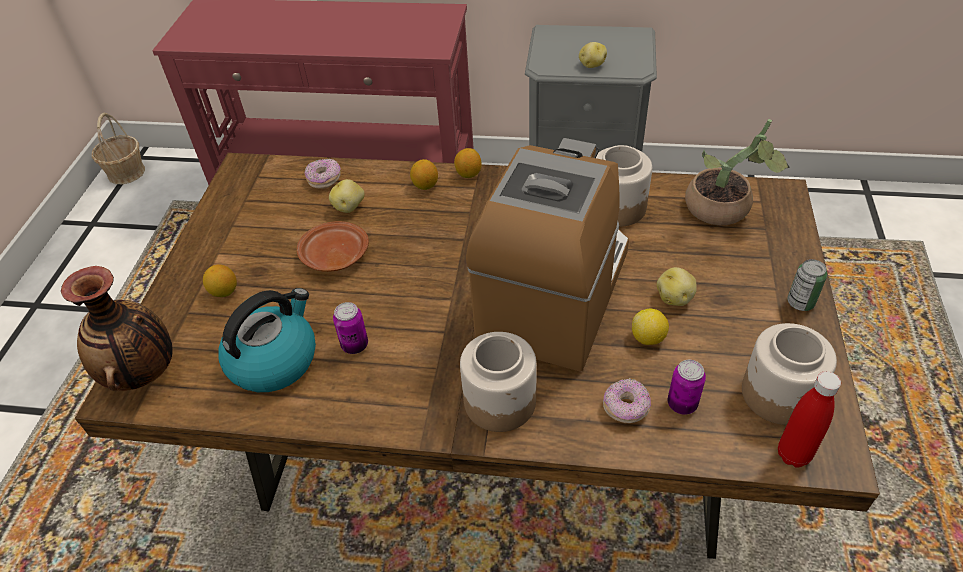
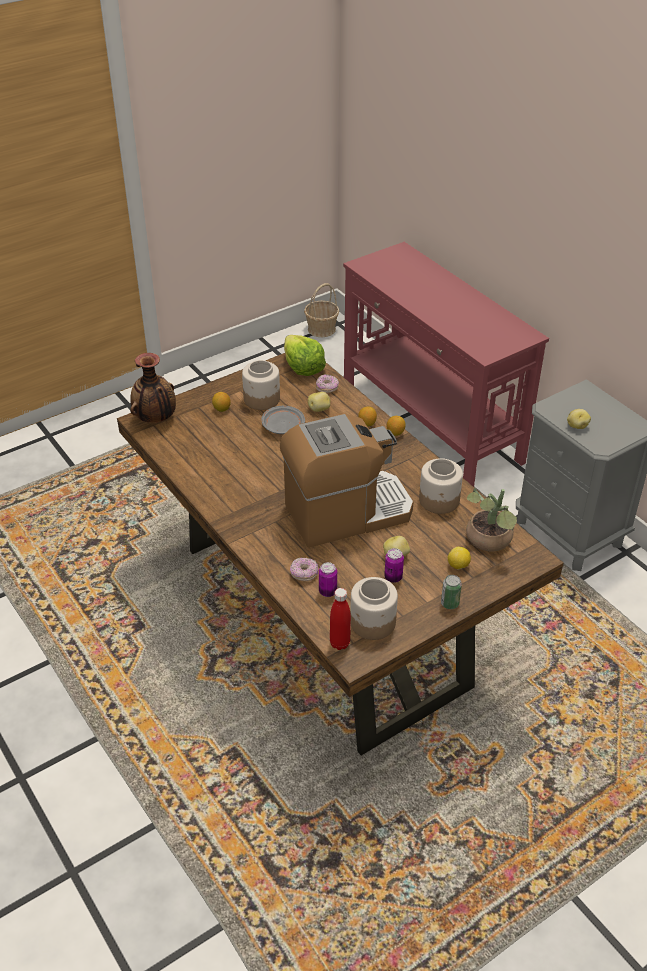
camera: 45 degrees right, 5 degrees down
kettle [218,288,316,392] -> none
brown plate [297,221,369,272] -> grey plate [261,406,305,434]
can [333,302,368,354] -> can moved to [384,548,404,583]
jar [460,332,537,432] -> jar moved to [242,360,280,410]
lemon [632,309,669,345] -> lemon moved to [448,547,471,570]
none -> lettuce [284,335,326,376]

